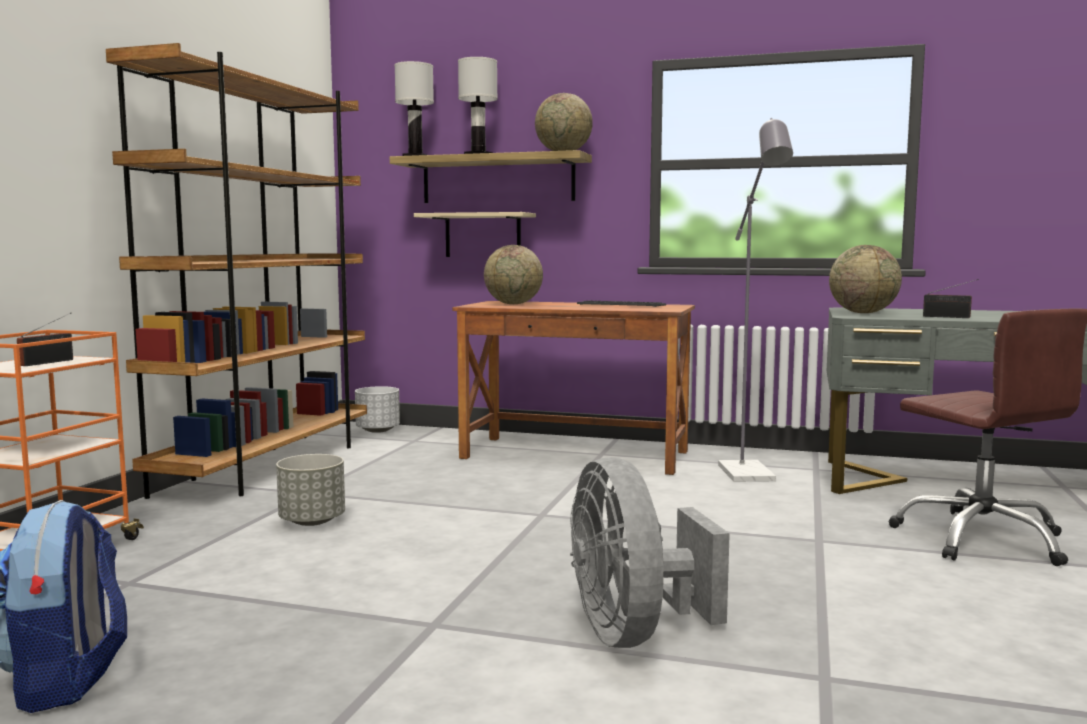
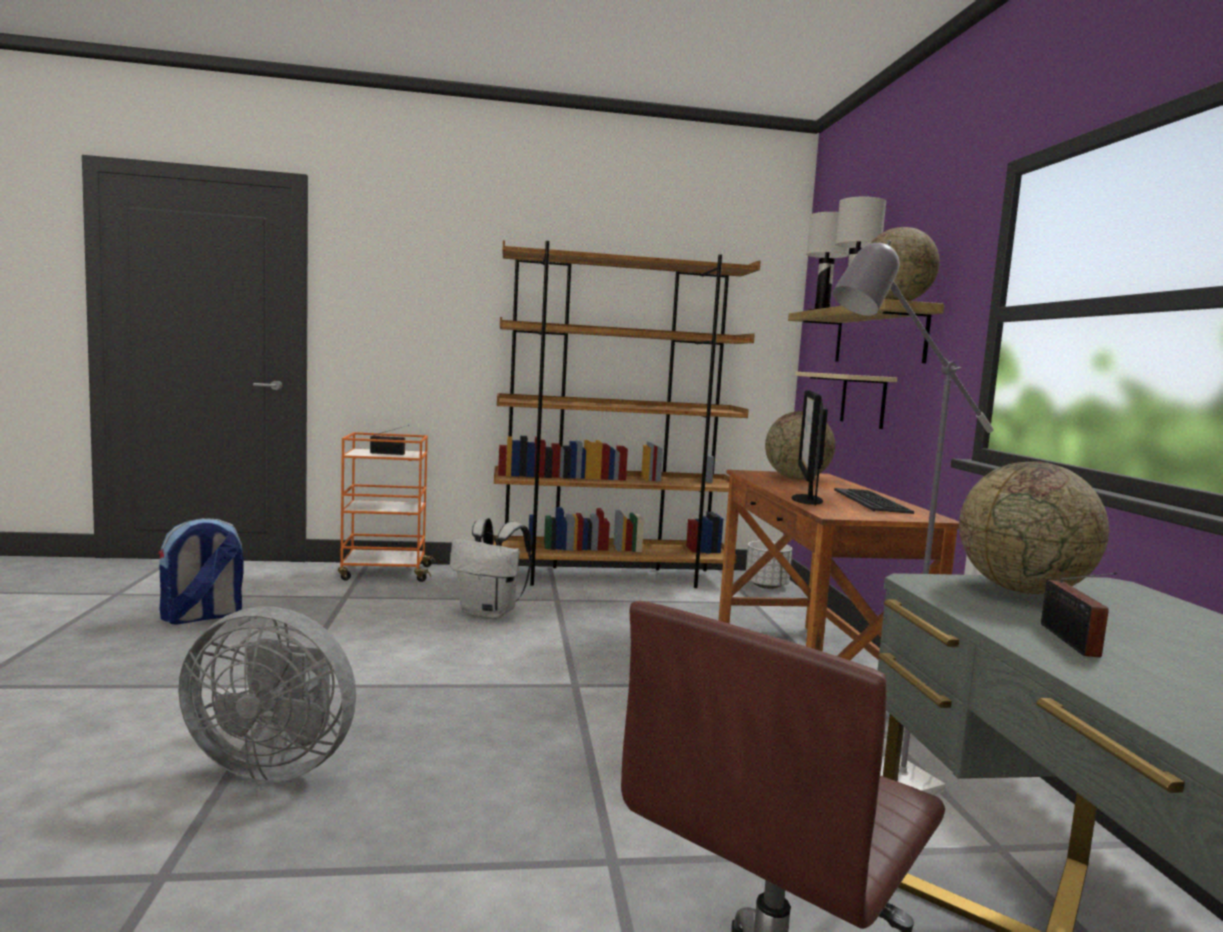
camera: 65 degrees right, 0 degrees up
grey planter [276,454,345,526] -> white backpack [450,518,532,619]
grey fan [570,457,730,648] -> grey fan turned 135 degrees counterclockwise [178,606,356,782]
none -> monitor [791,390,828,505]

